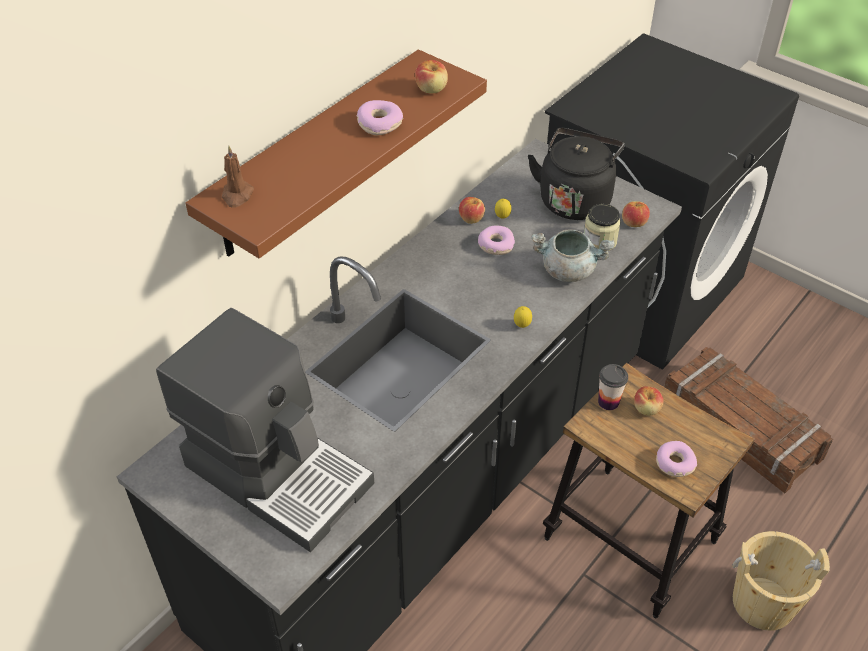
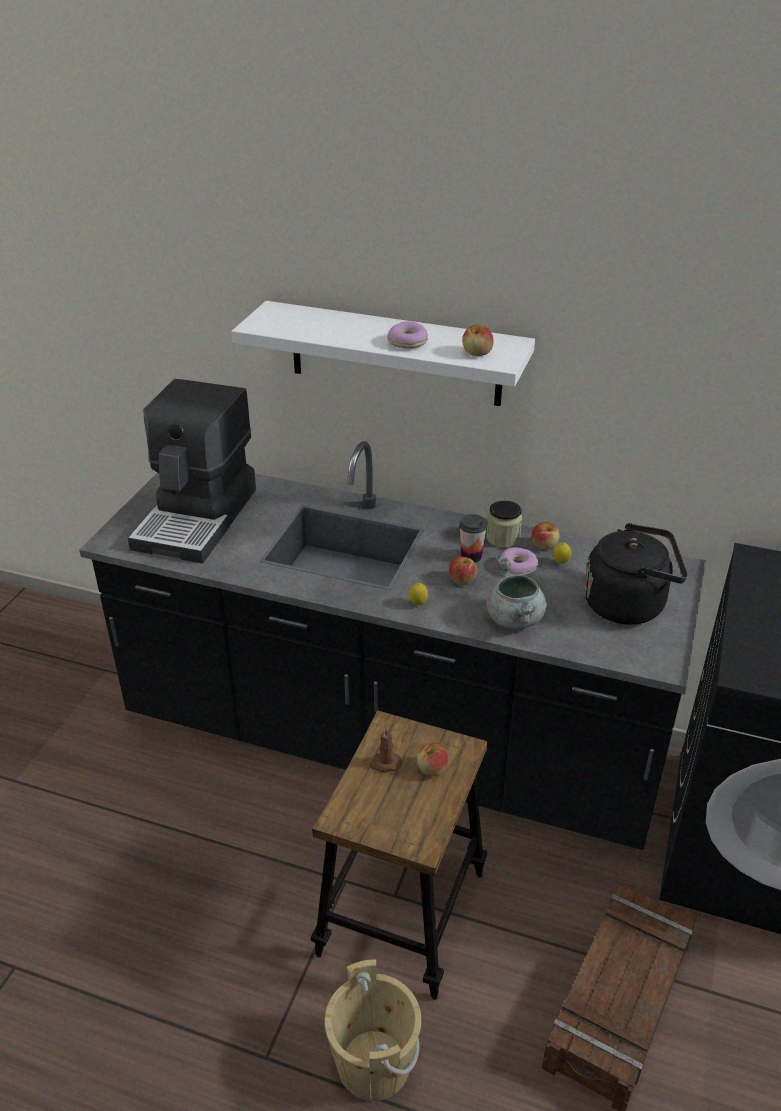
camera: 70 degrees right, 10 degrees down
brown shelf [186,49,487,258] -> white shelf [231,301,535,406]
brown candle [222,146,254,208] -> brown candle moved to [369,727,401,772]
jar [584,204,620,251] -> jar moved to [486,500,522,548]
cup [598,364,628,410] -> cup moved to [459,514,487,563]
apple [622,201,650,227] -> apple moved to [449,556,477,585]
donut [656,441,697,477] -> none

